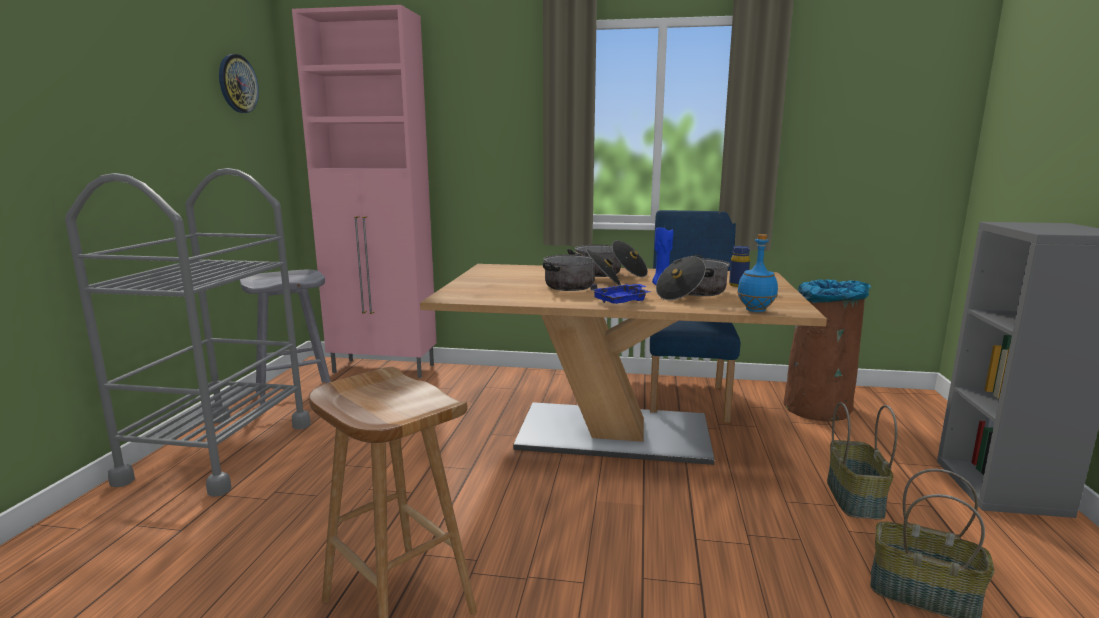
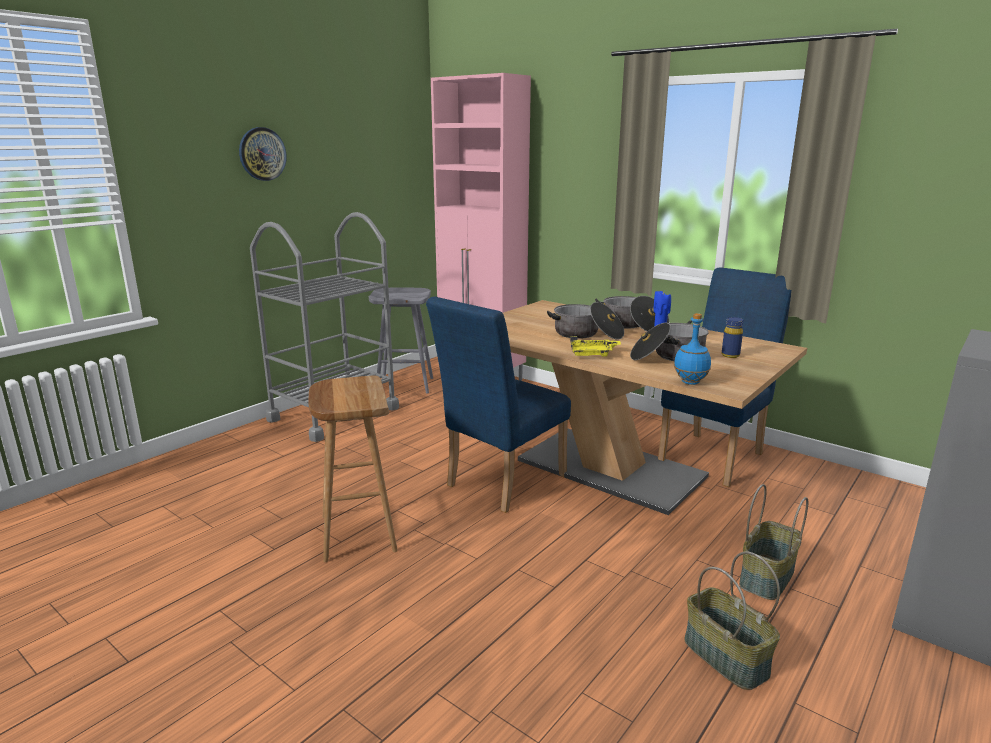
camera: 30 degrees right, 5 degrees up
wall clock [219,54,259,113] -> wall clock moved to [239,127,287,181]
blue tray [590,284,651,304] -> yellow tray [570,336,621,356]
brown trash can [783,279,871,422] -> none
none -> blue chair [426,297,571,513]

